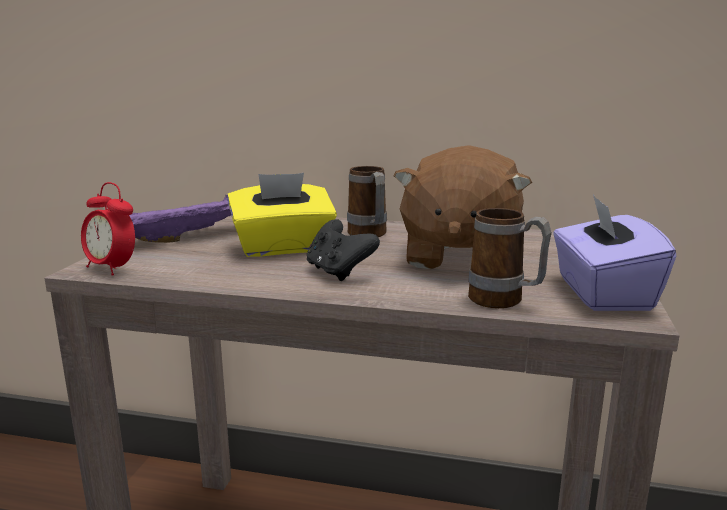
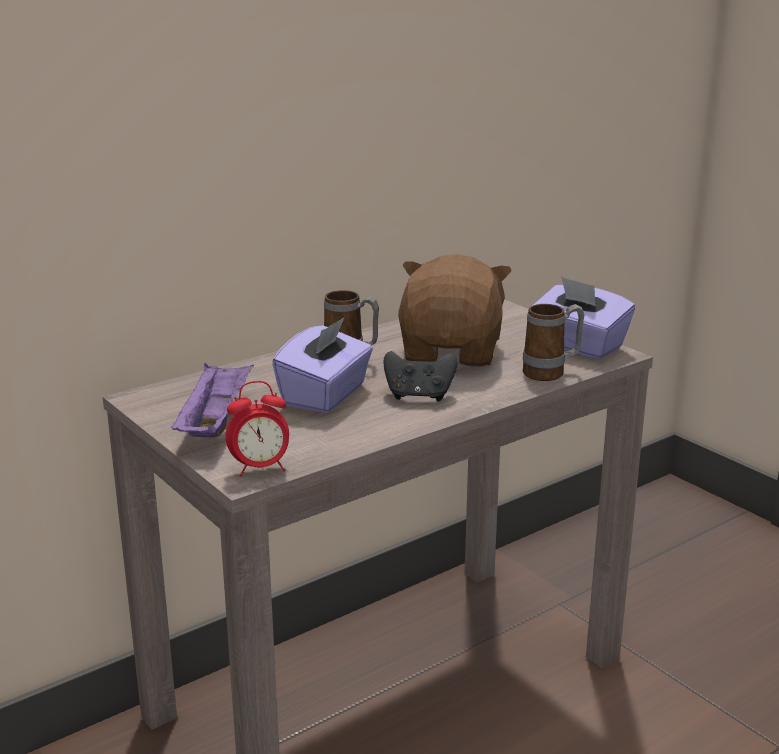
camera: 50 degrees left, 5 degrees up
yellow tissue box [227,173,337,257] -> purple tissue box [272,317,373,413]
brown plush toy [393,145,532,269] -> brown plush toy turned 135 degrees counterclockwise [398,254,512,367]

